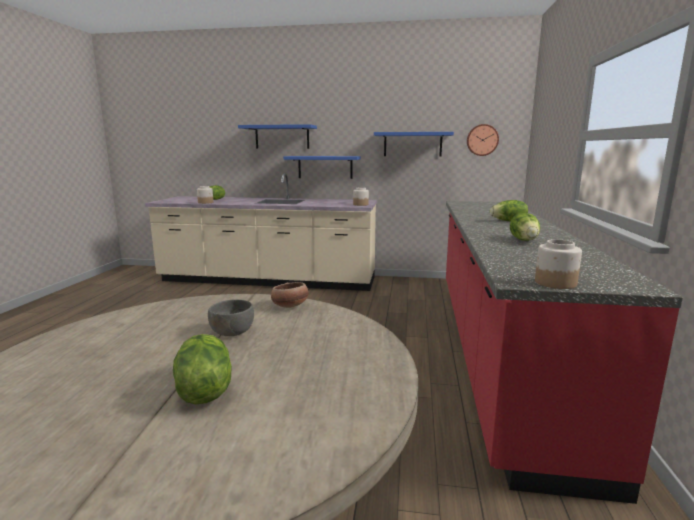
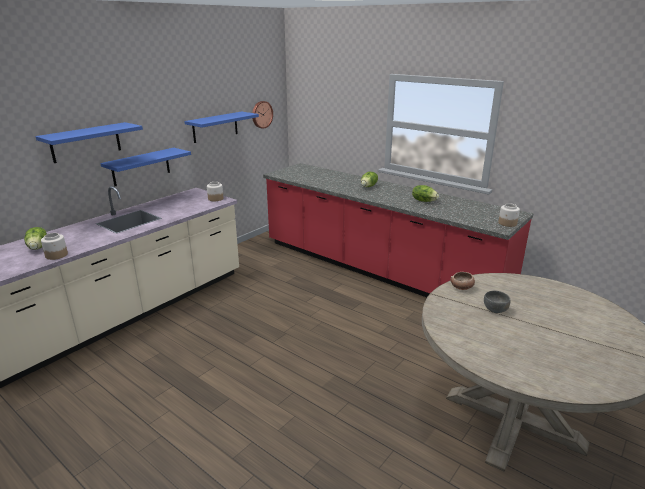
camera: 60 degrees left, 10 degrees up
lettuce [173,334,232,404] -> none

